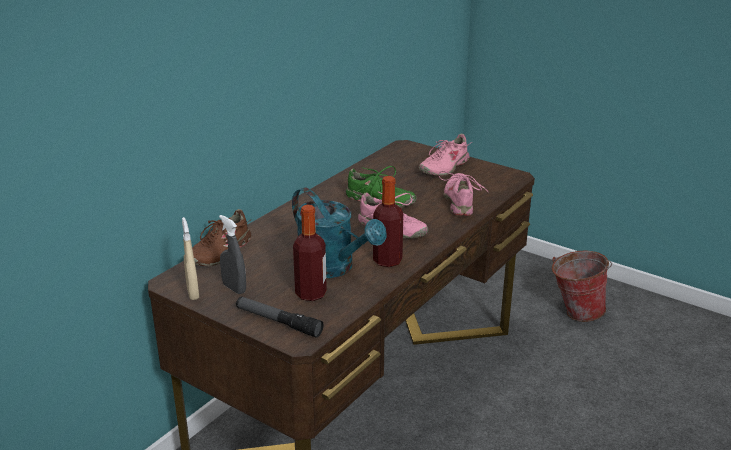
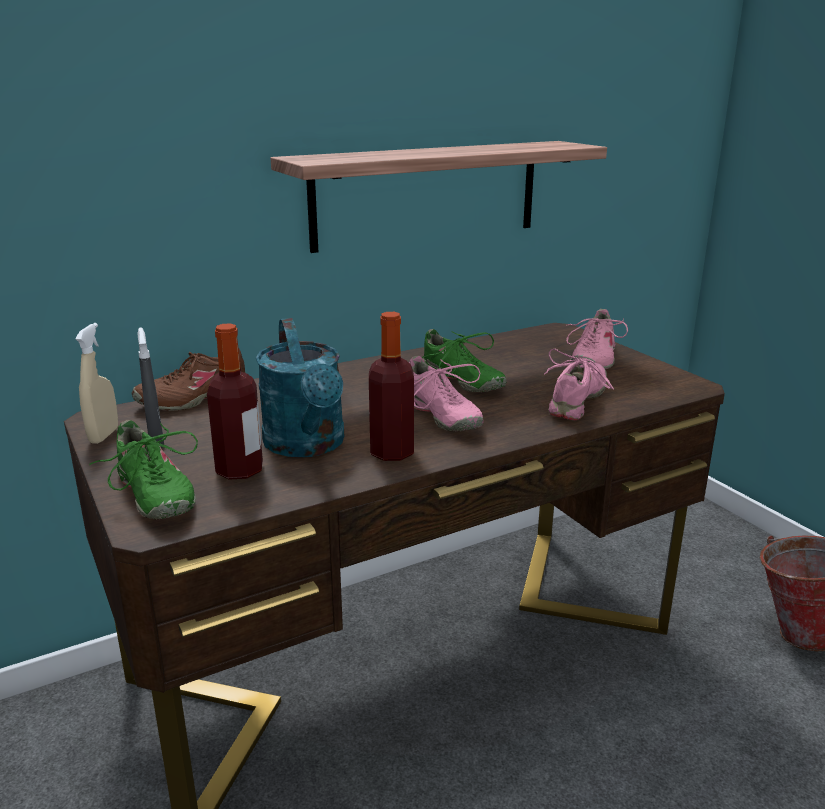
camera: 25 degrees right, 5 degrees down
flashlight [236,297,324,338] -> green shoe [89,420,198,519]
pink shoe [419,134,472,176] -> pink shoe turned 45 degrees counterclockwise [566,309,628,369]
none -> shelf [270,141,607,253]

